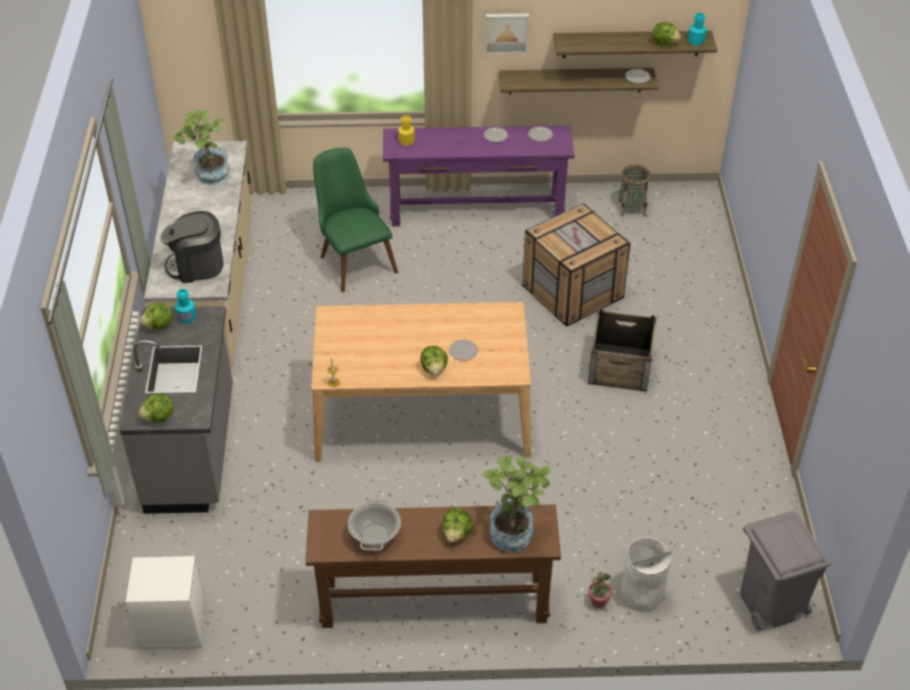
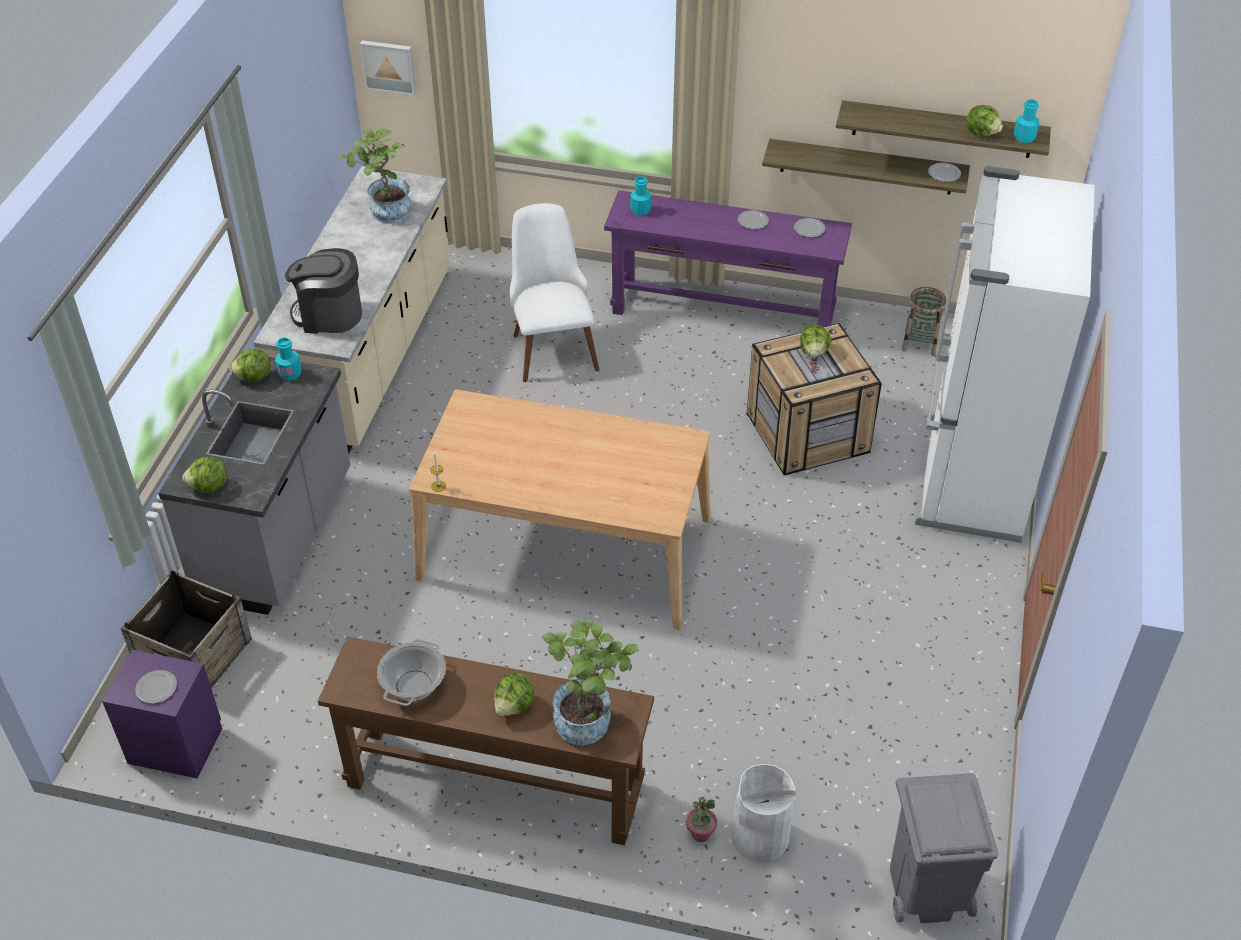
camera: 15 degrees right, 0 degrees up
white nightstand [125,556,206,650] -> purple nightstand [102,650,222,778]
green chair [313,148,398,292] -> white chair [510,203,600,382]
yellow bottle [398,115,415,146] -> turquoise bottle [630,176,651,215]
lettuce [421,346,448,375] -> lettuce moved to [800,325,832,357]
plate [449,340,478,361] -> plate moved to [135,670,177,703]
picture [485,13,529,54] -> picture moved to [360,40,416,96]
crate [588,309,657,392] -> crate moved to [121,570,252,688]
none -> white fridge [915,166,1095,543]

